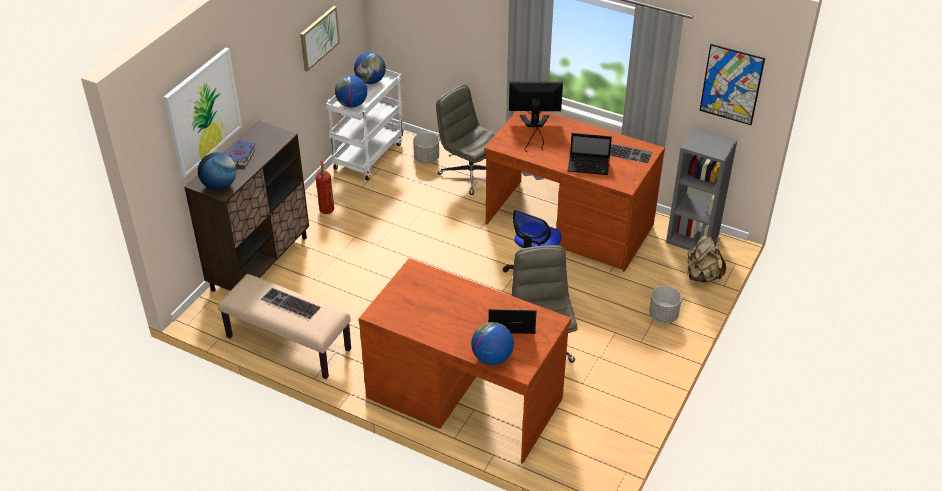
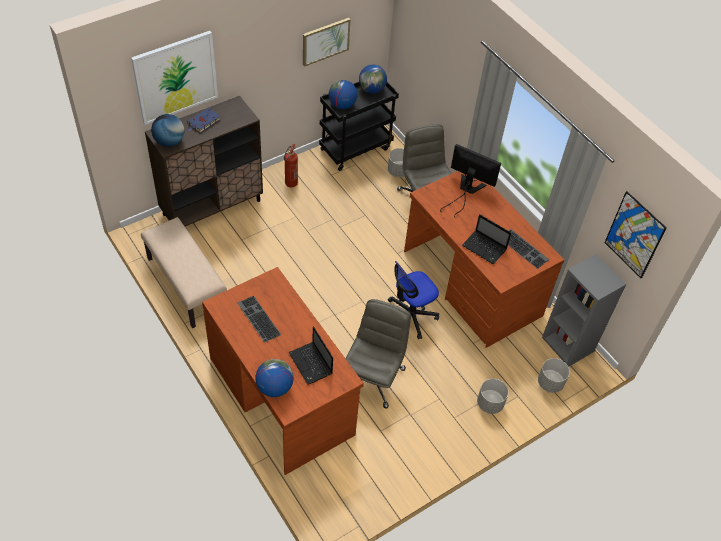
camera: 25 degrees right, 10 degrees up
keyboard [261,288,321,319] -> keyboard moved to [237,296,281,343]
white cart [326,69,404,181] -> black cart [319,82,399,171]
laptop [489,309,536,334] -> laptop turned 150 degrees counterclockwise [288,326,333,385]
beige backpack [686,236,726,282] -> grey planter [538,358,570,393]

